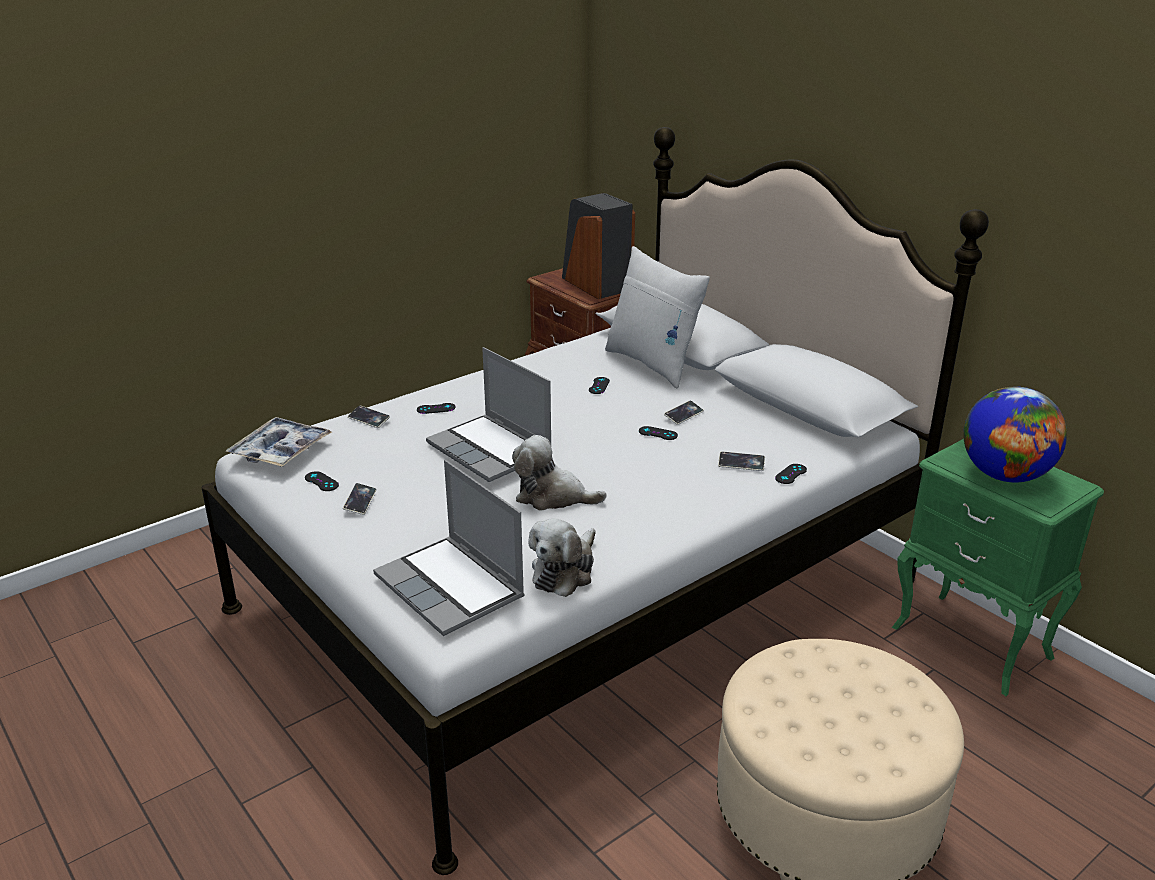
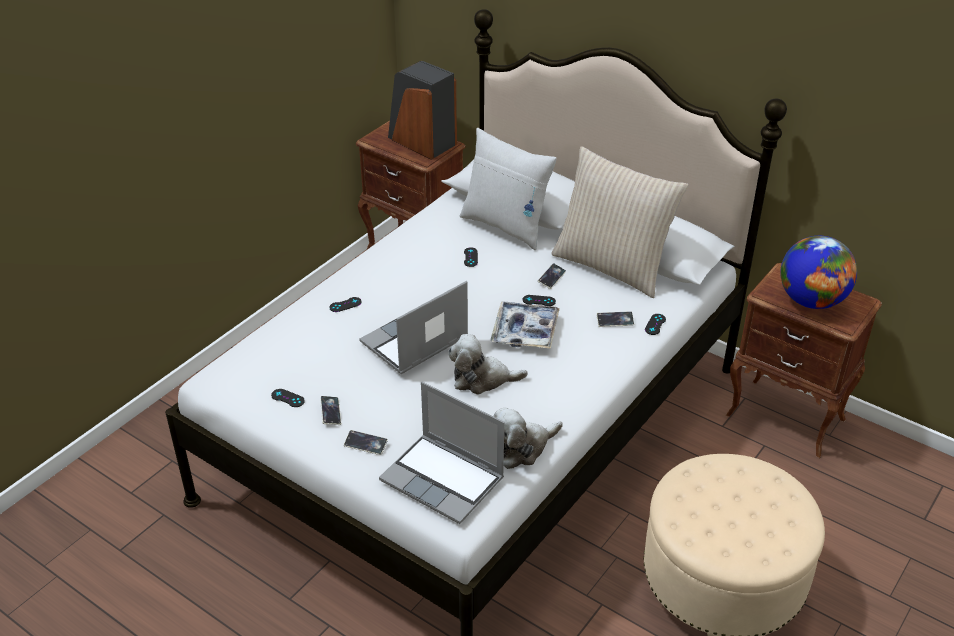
camera: 15 degrees left, 10 degrees up
tray [225,417,332,467] -> tray moved to [491,301,560,349]
phone [348,406,390,428] -> phone moved to [344,430,388,455]
laptop [426,347,551,482] -> laptop turned 105 degrees clockwise [359,281,468,374]
plush toy [528,519,596,597] -> plush toy turned 45 degrees clockwise [493,407,563,469]
green nightstand [892,439,1104,696] -> brown nightstand [726,263,882,458]
none -> beige pillow [551,146,688,298]

